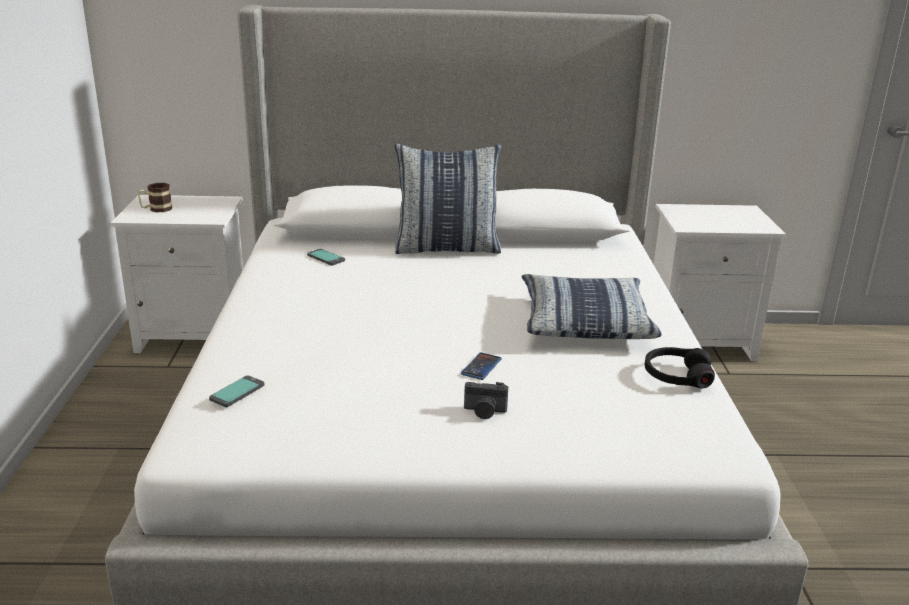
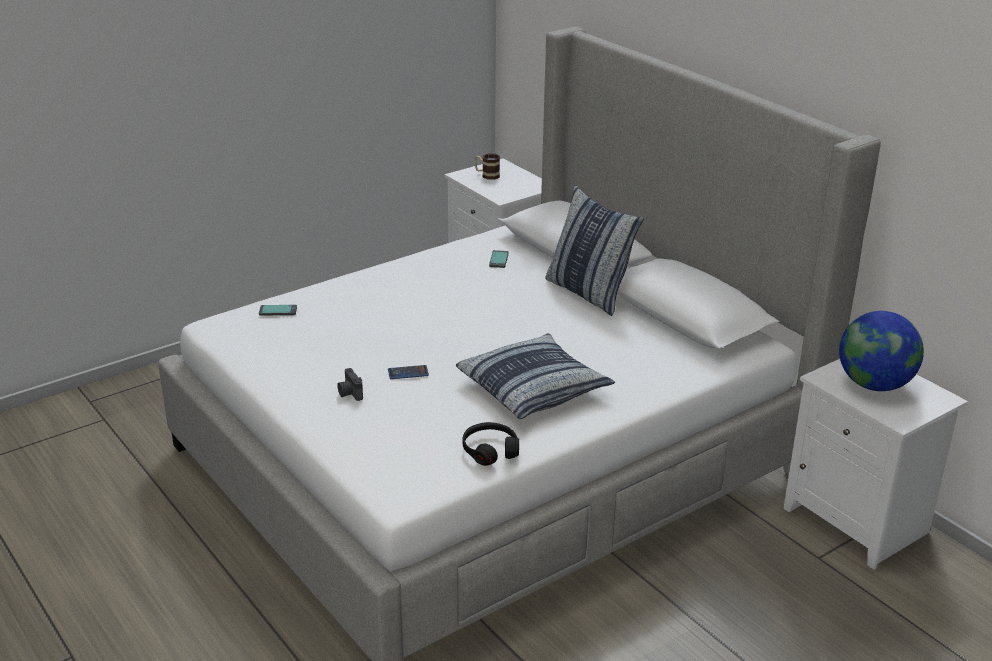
camera: 55 degrees right, 5 degrees up
none -> globe [839,311,924,391]

